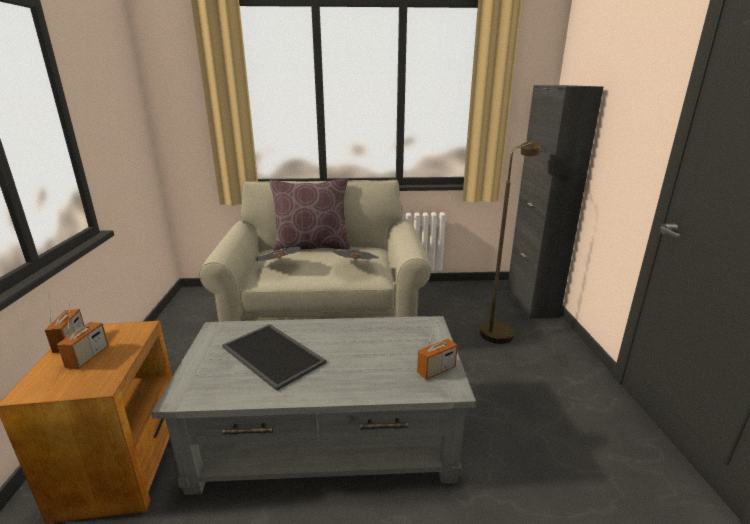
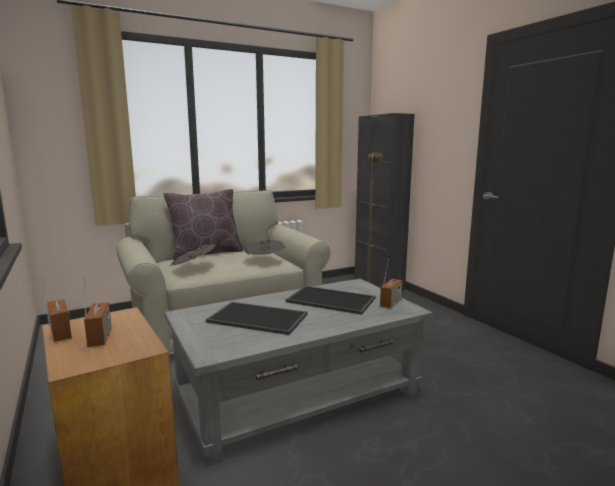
camera: 25 degrees left, 10 degrees down
none -> tray [286,286,375,315]

